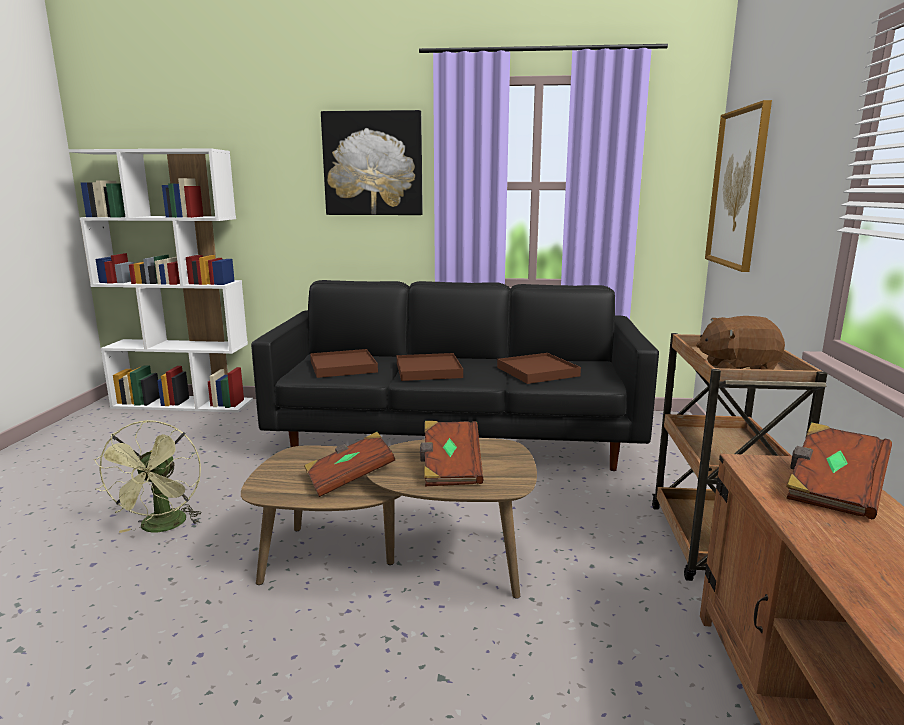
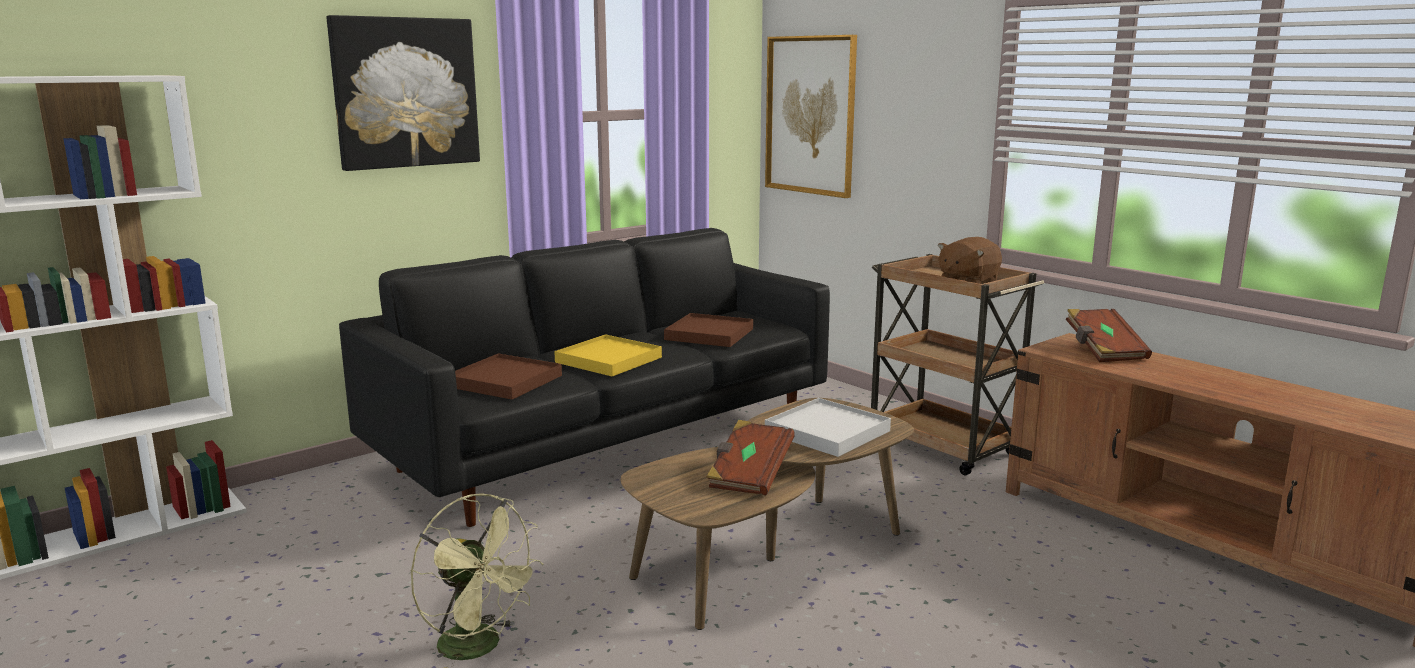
camera: 45 degrees left, 0 degrees up
brown tray [397,353,463,381] -> yellow tray [554,334,662,376]
brown book [420,421,484,486] -> white tray [765,398,891,457]

